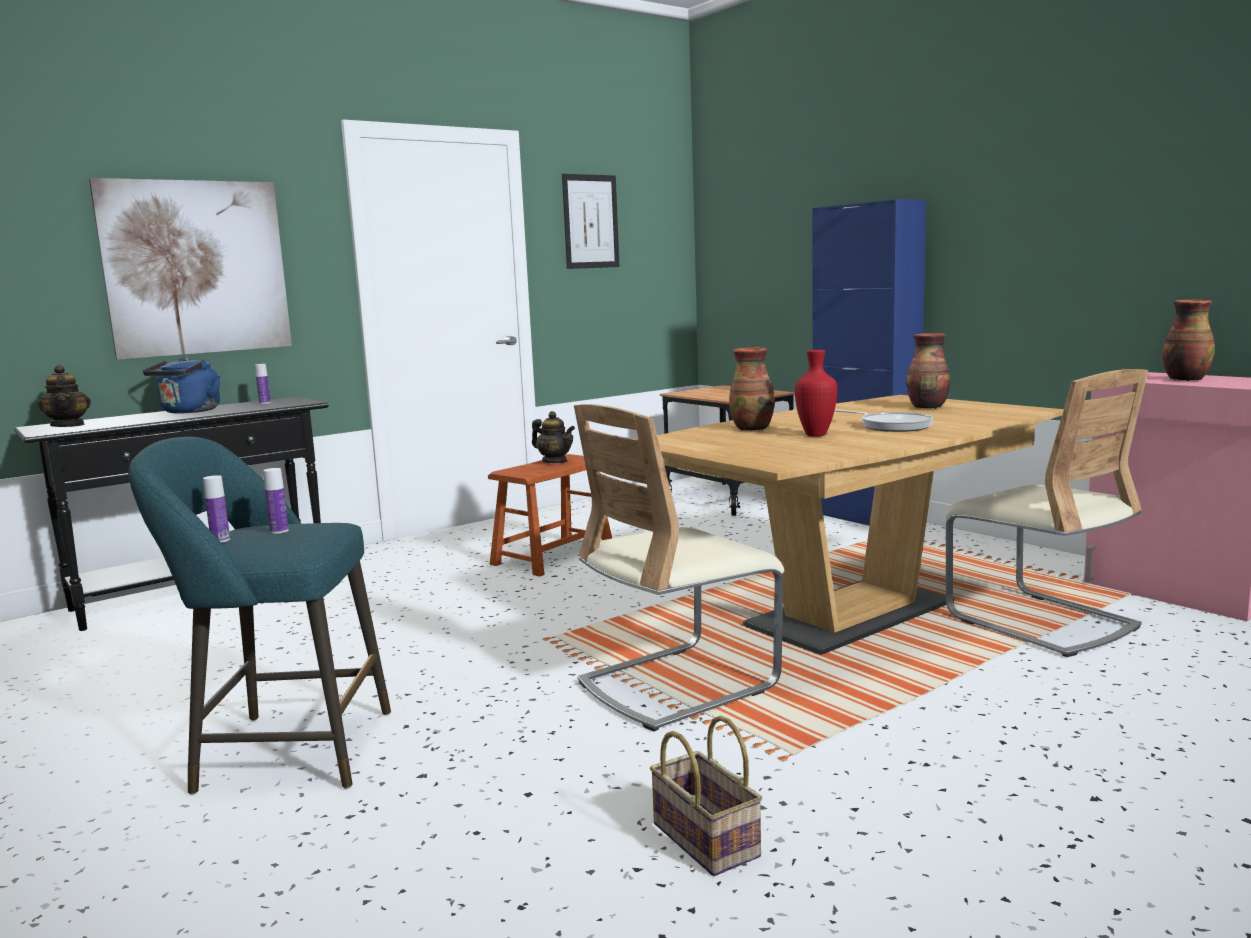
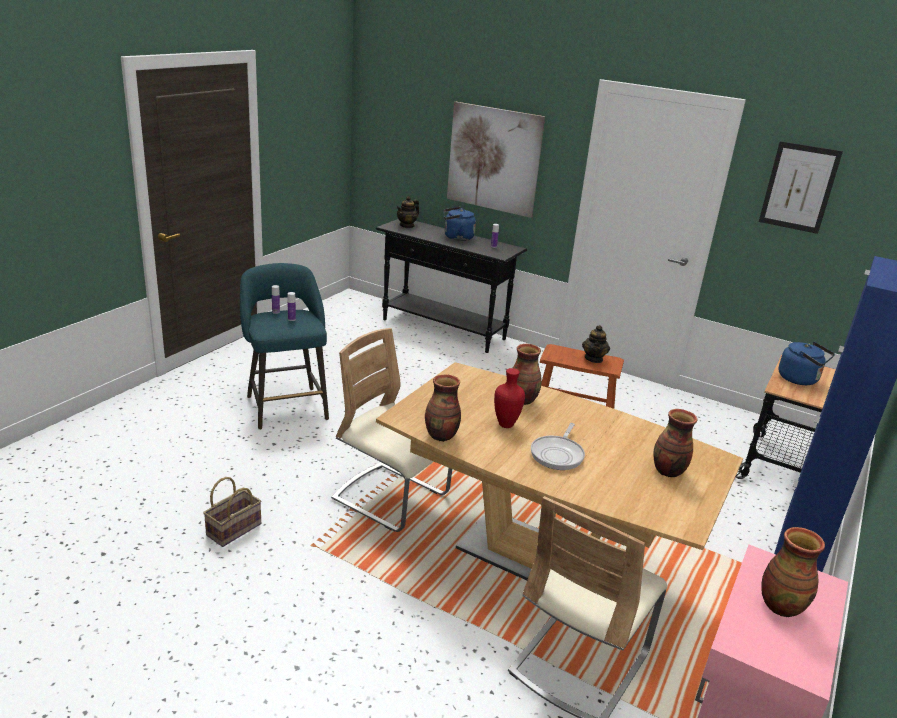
camera: 65 degrees right, 15 degrees up
none -> vase [425,374,461,442]
none -> blue kettle [778,342,835,385]

